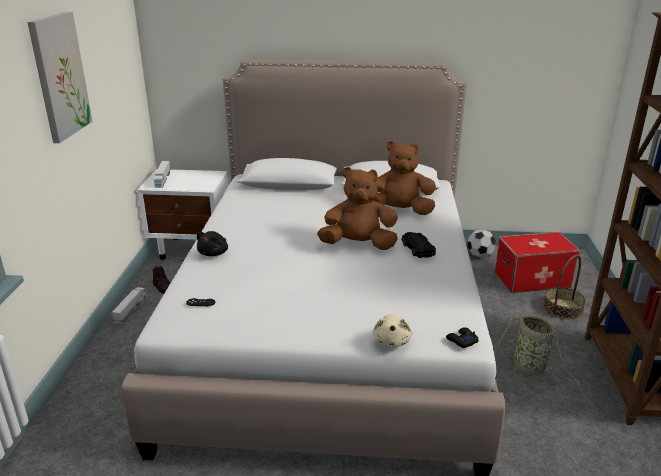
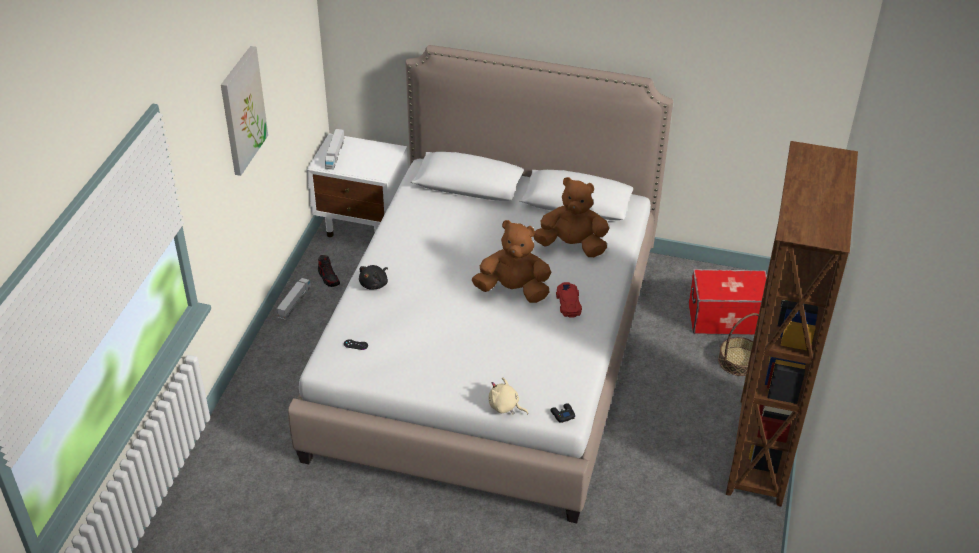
camera: 10 degrees right, 15 degrees up
beige plush toy [373,314,413,347] -> beige plush toy turned 105 degrees clockwise [488,377,528,414]
black toy car [401,232,436,258] -> red toy car [556,282,582,318]
football [467,229,496,258] -> none
basket [494,316,581,384] -> none

